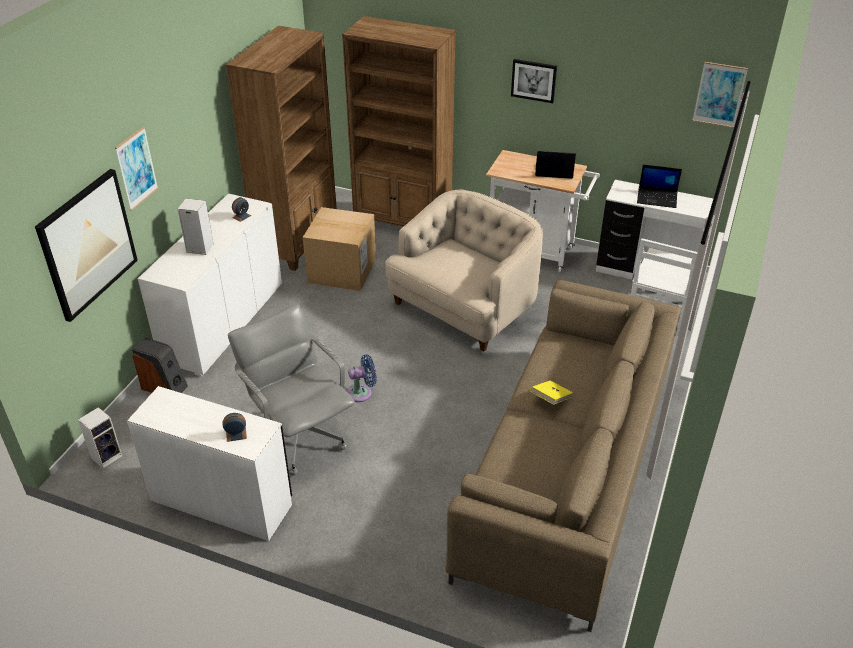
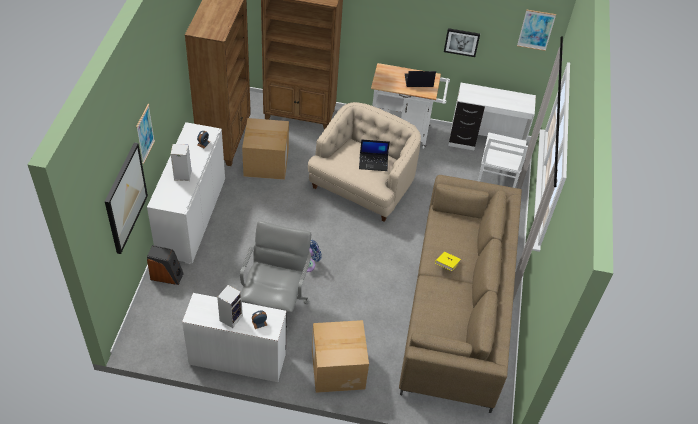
camera: 15 degrees left, 10 degrees up
speaker [78,407,122,469] -> speaker moved to [217,285,243,328]
grey office chair [228,304,355,476] -> grey office chair turned 60 degrees clockwise [240,221,311,331]
picture [511,59,557,103] -> picture moved to [444,28,480,57]
laptop [637,165,682,208] -> laptop moved to [359,139,390,171]
none -> cardboard box [312,320,369,393]

